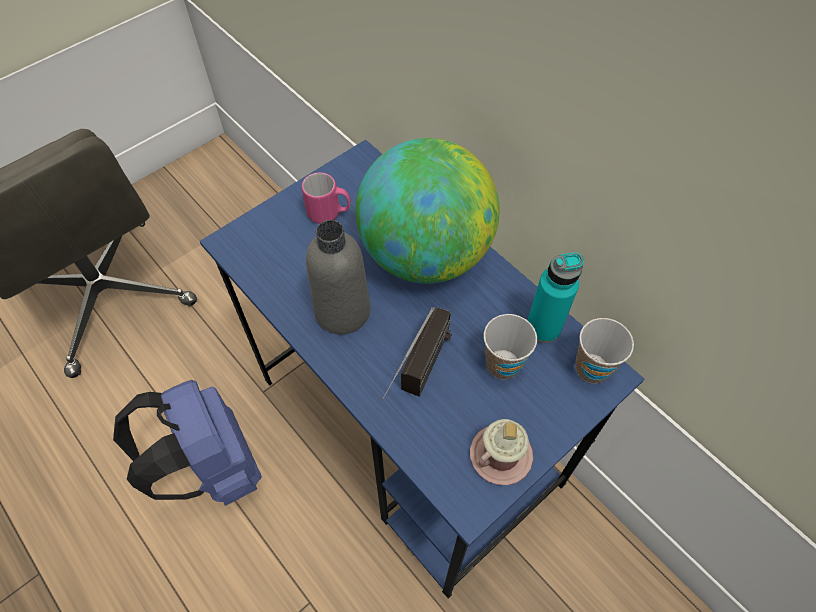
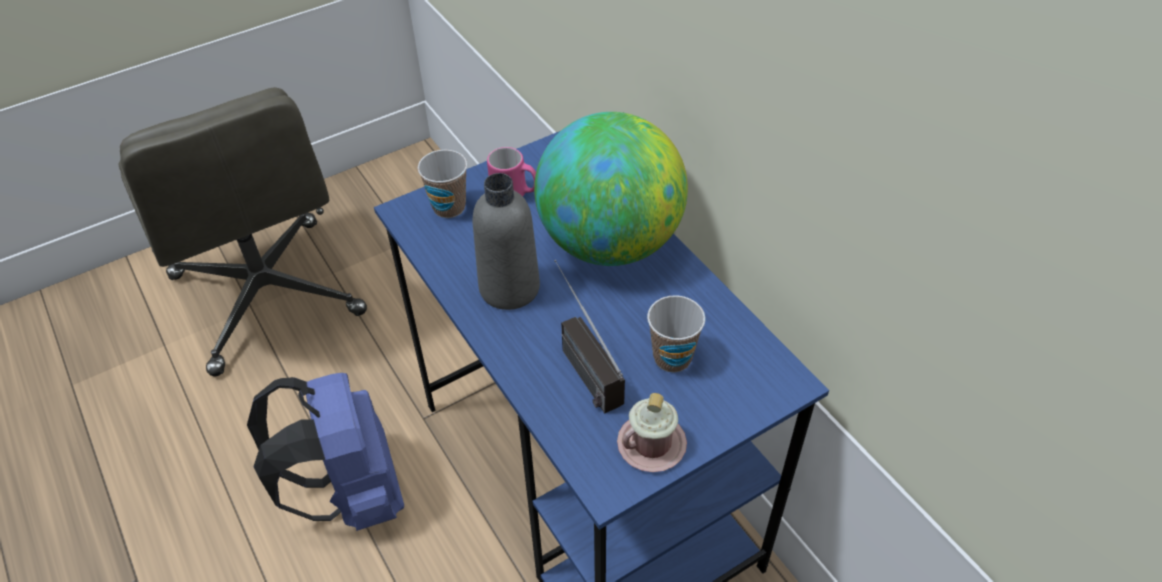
camera: 10 degrees right, 10 degrees down
radio [382,307,452,399] -> radio turned 120 degrees clockwise [554,260,625,414]
turquoise bottle [528,252,584,343] -> none
cup [575,318,634,384] -> cup moved to [418,150,467,218]

